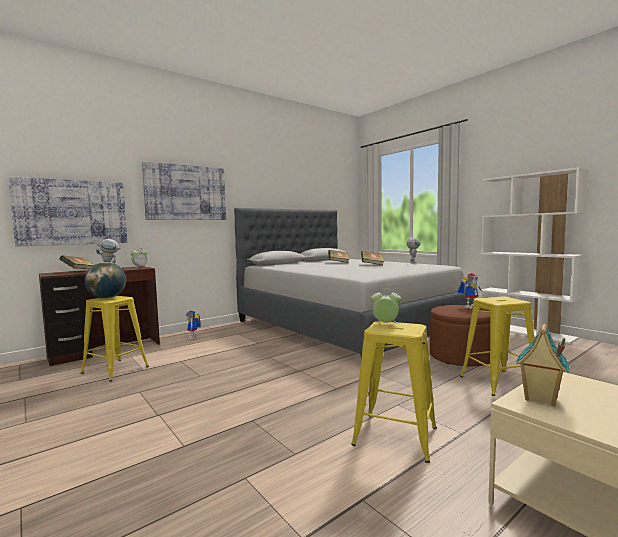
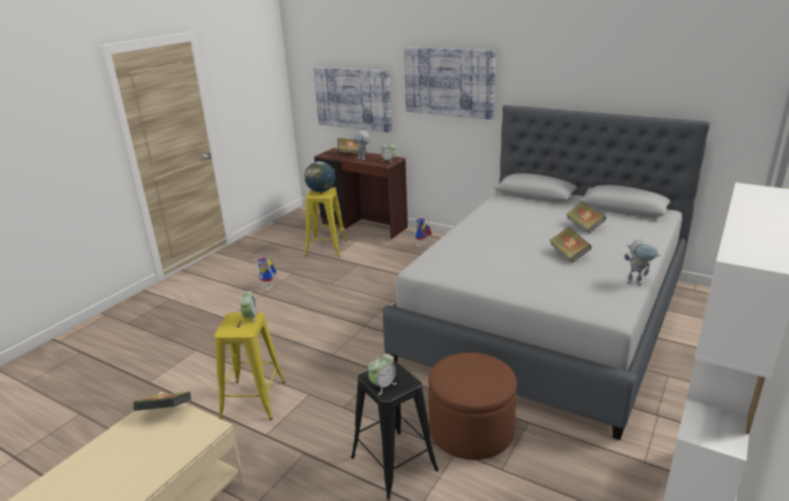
camera: 70 degrees right, 20 degrees up
toy robot [458,273,482,309] -> toy robot moved to [252,258,277,291]
yellow stool [460,296,535,396] -> black stool [351,361,439,500]
toy house [516,323,569,407] -> book [133,392,192,411]
none -> alarm clock [368,353,397,395]

